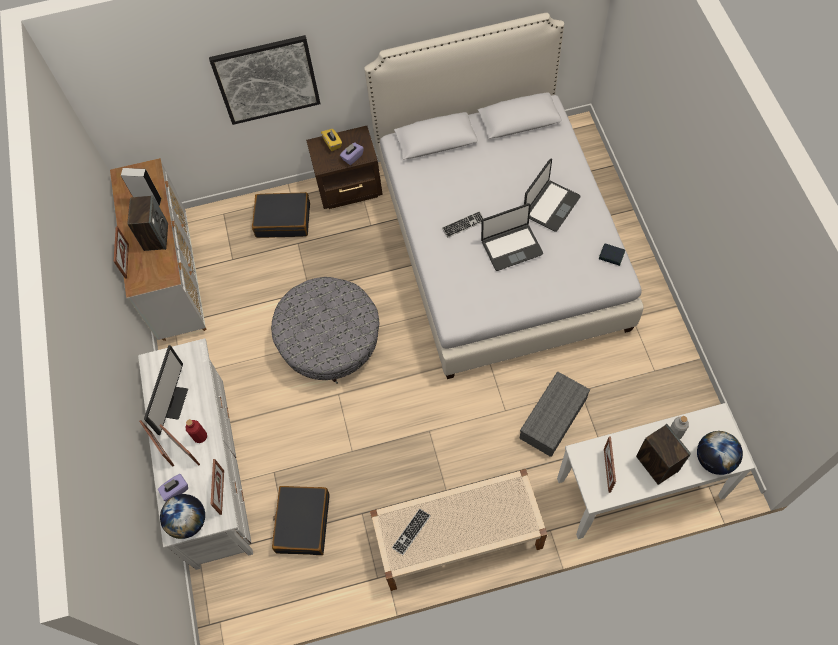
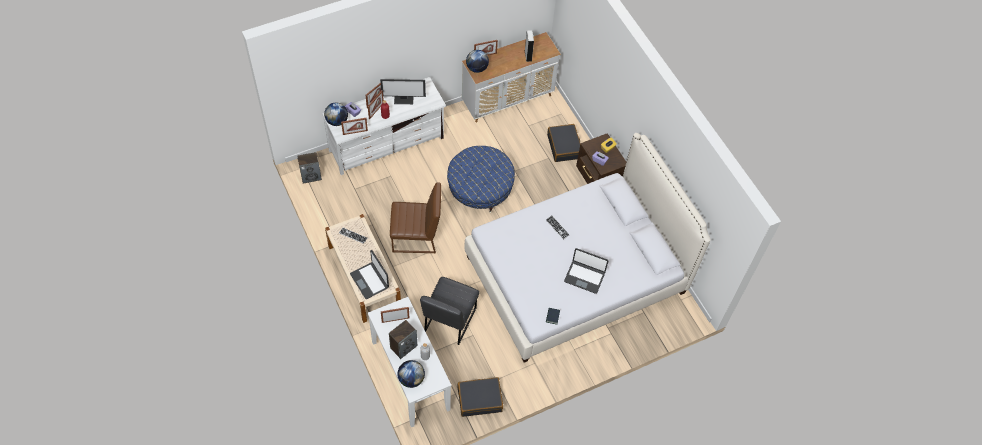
camera: 70 degrees right, 5 degrees down
speaker [127,195,168,251] -> speaker moved to [297,152,322,184]
picture [209,35,321,125] -> none
grey ottoman [271,277,379,383] -> blue ottoman [447,146,515,213]
black suitcase [272,486,330,555] -> black suitcase moved to [458,377,503,417]
laptop [481,203,543,271] -> laptop moved to [350,250,389,299]
grey storage box [519,371,590,457] -> grey chair [420,277,479,345]
none -> brown chair [390,182,441,253]
none -> globe [466,50,489,73]

